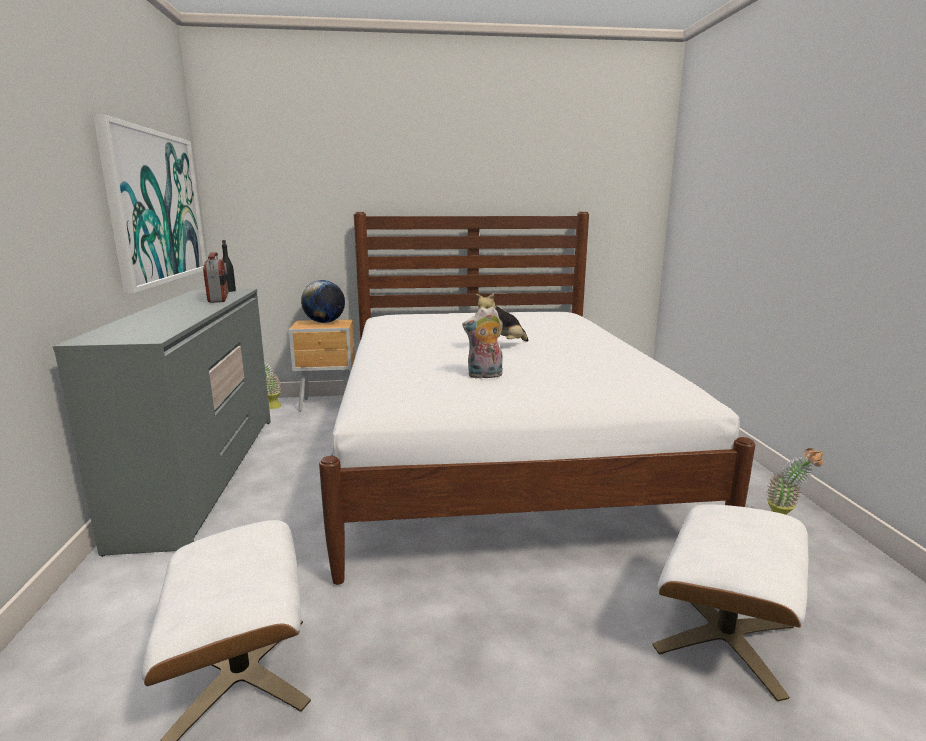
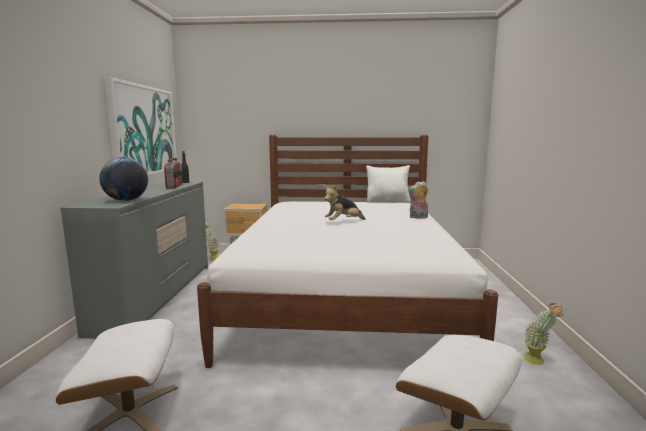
camera: 10 degrees right, 5 degrees down
globe [301,280,345,323] -> globe moved to [99,157,148,201]
plush toy [462,307,503,379] -> plush toy moved to [408,181,428,218]
none -> white pillow [366,165,411,203]

